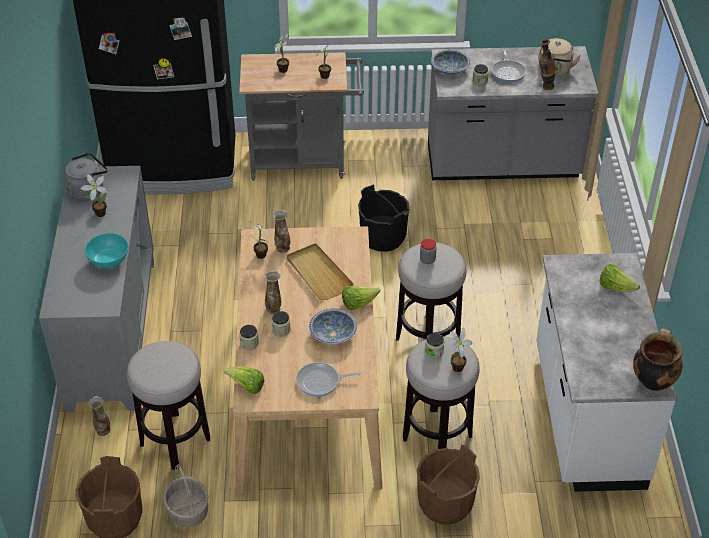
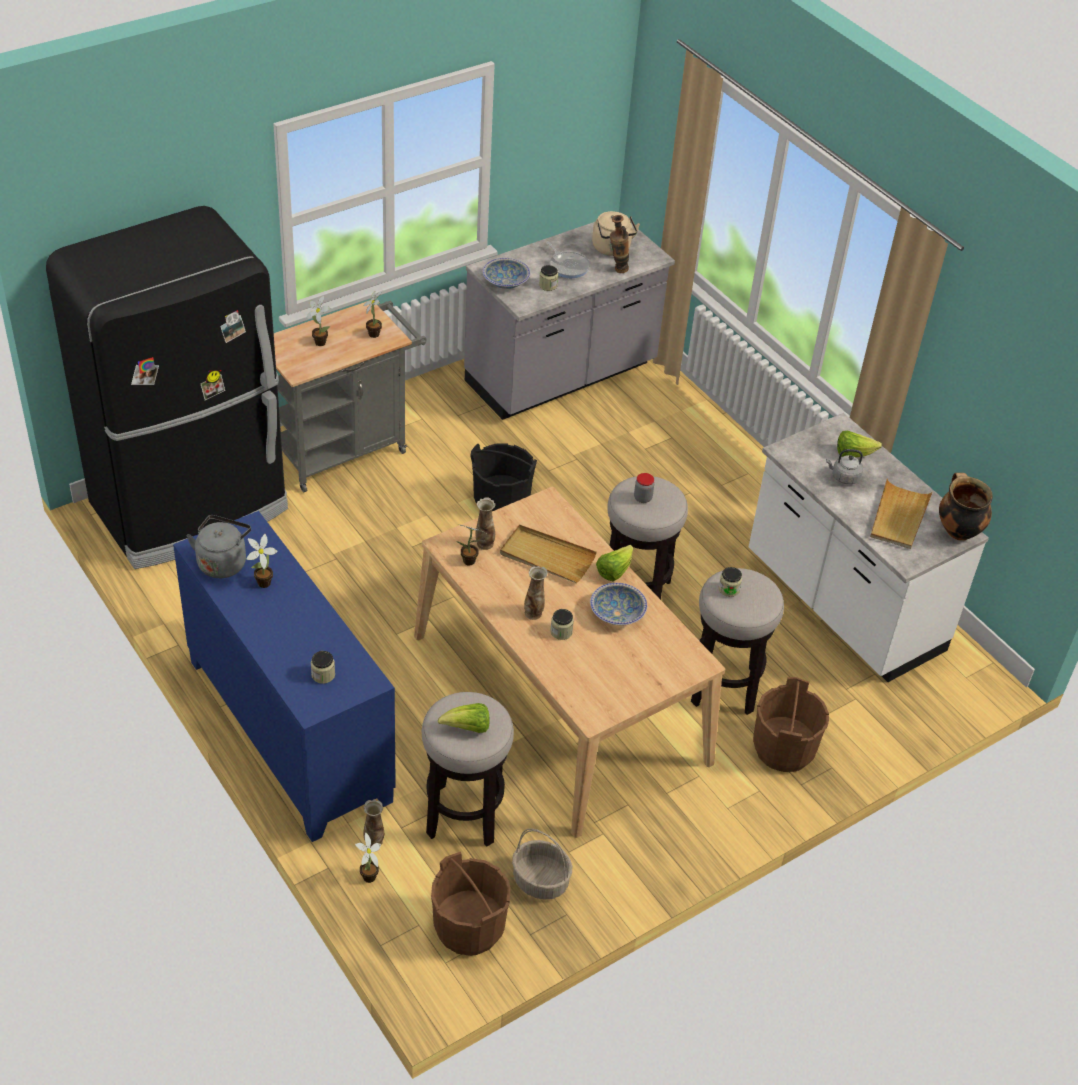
camera: 35 degrees left, 0 degrees up
grey cabinet [39,166,154,412] -> blue cabinet [173,511,396,842]
turquoise bowl [85,233,128,269] -> none
lettuce [224,366,264,394] -> lettuce moved to [438,703,490,733]
jar [239,325,259,350] -> jar moved to [311,651,335,684]
frying pan [296,362,361,397] -> none
potted plant [449,328,473,372] -> potted plant moved to [355,832,381,883]
none -> grey kettle [826,449,863,485]
none -> beige tray [870,478,933,549]

